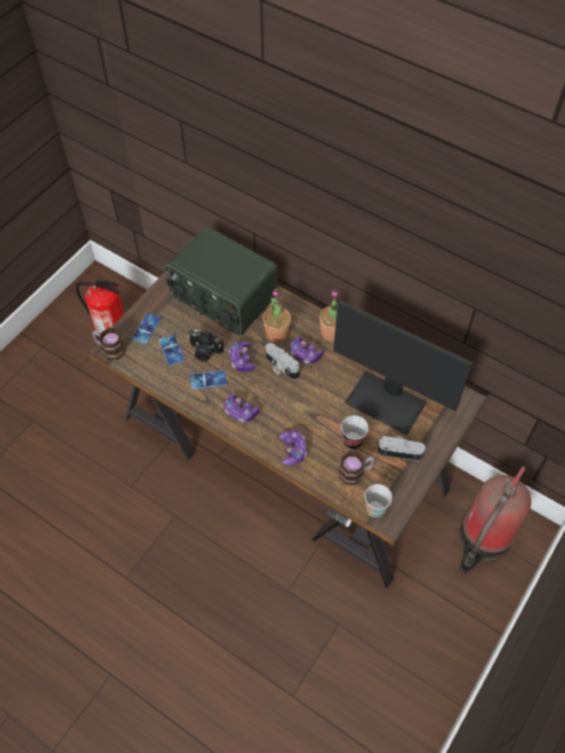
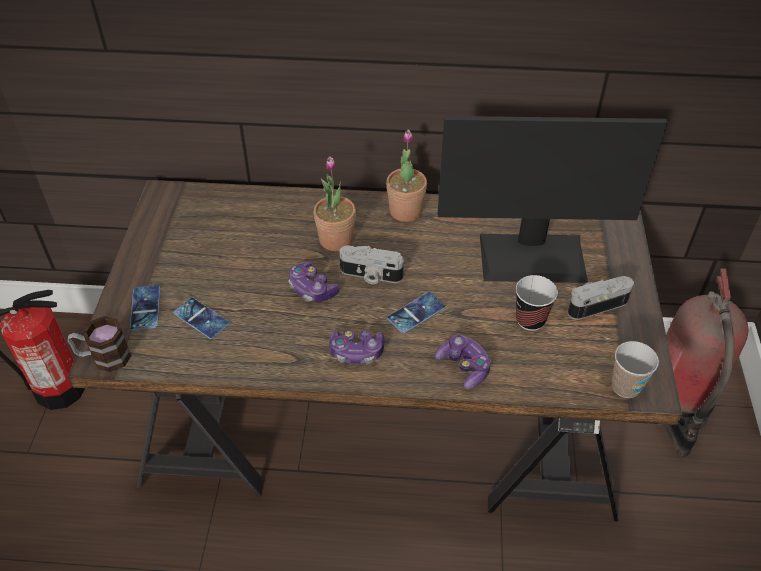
camera: 30 degrees left, 10 degrees down
radio [165,226,278,336] -> none
camera [188,330,224,362] -> none
phone [190,371,227,389] -> phone moved to [387,292,445,334]
game controller [290,337,323,364] -> none
mug [339,452,375,485] -> none

